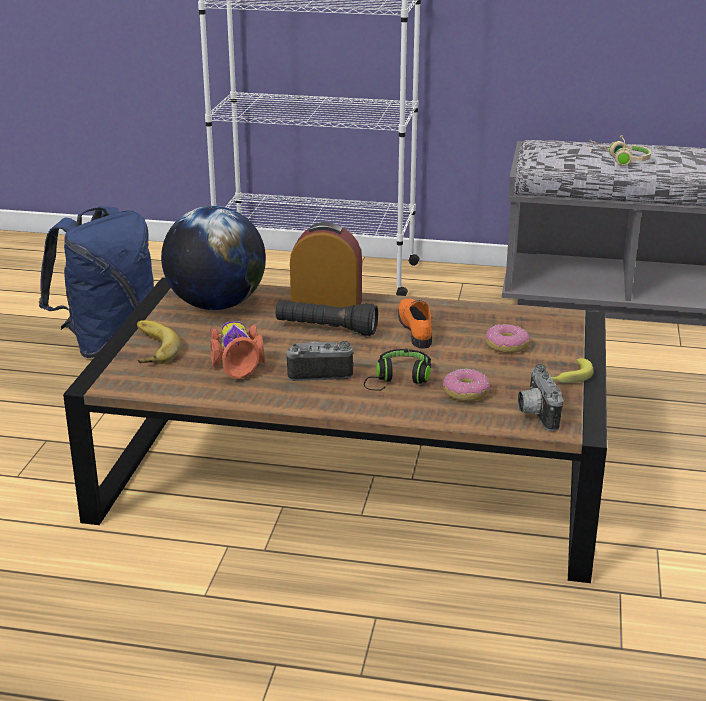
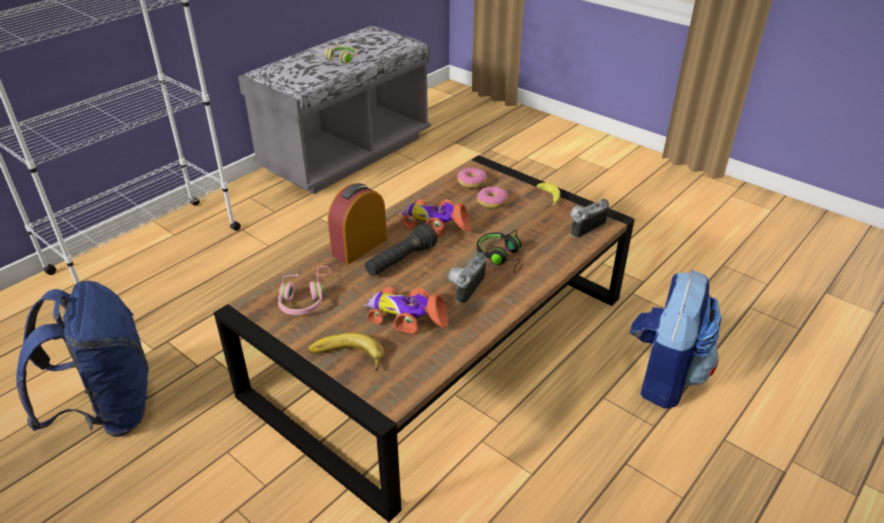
camera: 60 degrees left, 10 degrees up
globe [161,206,266,310] -> pink headphones [278,266,331,315]
orange shoe [398,298,432,349] -> toy car [399,199,470,236]
donut [443,369,490,401] -> donut moved to [458,168,487,188]
camera [518,364,563,432] -> camera turned 120 degrees clockwise [570,199,609,238]
none -> backpack [629,270,721,409]

